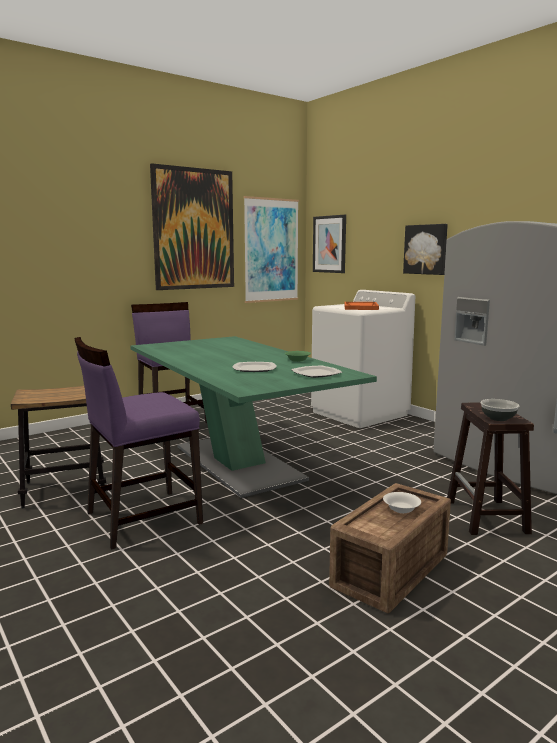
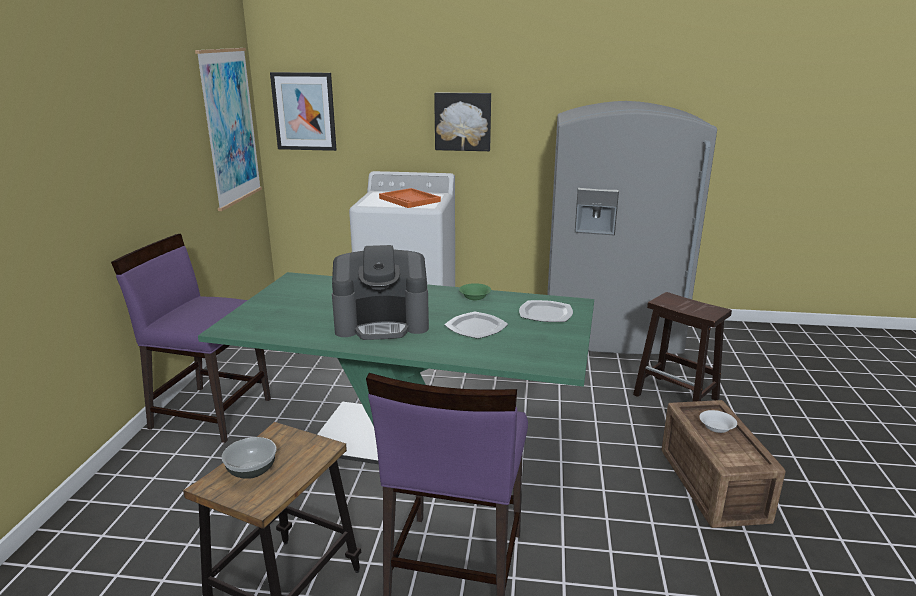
camera: 45 degrees left, 10 degrees up
picture [150,163,234,290] -> none
bowl [481,399,519,421] -> bowl moved to [222,437,276,479]
none -> coffee machine [332,245,429,340]

